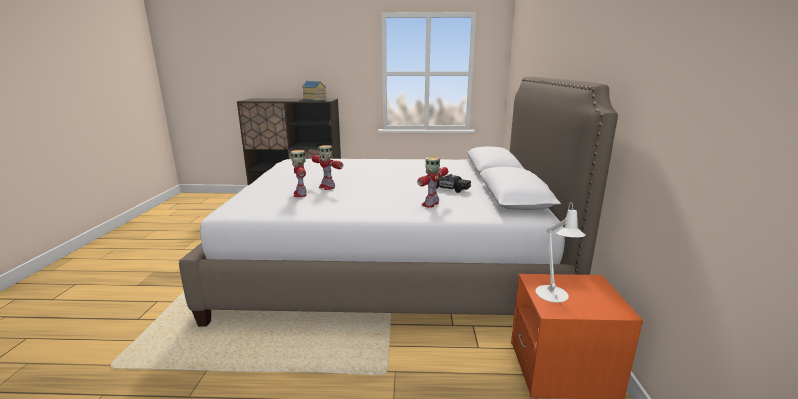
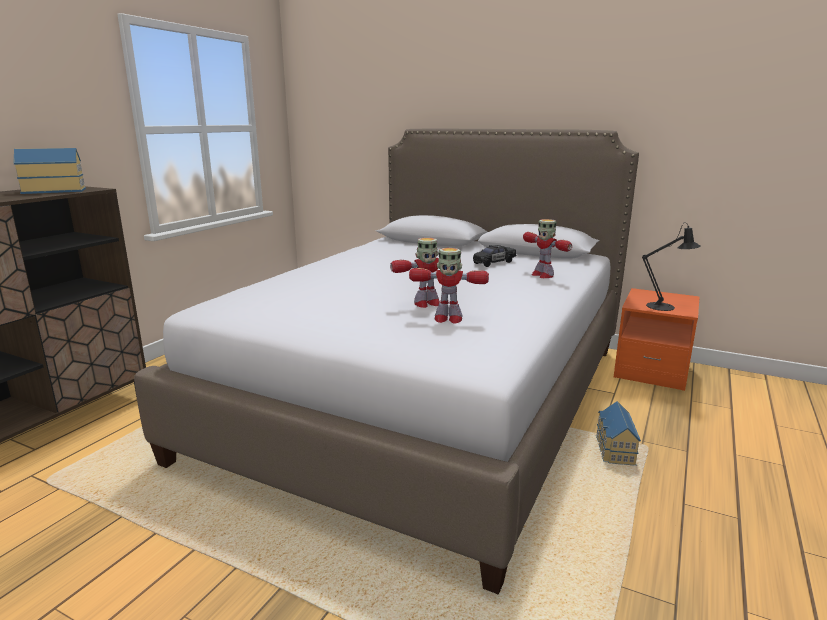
camera: 65 degrees left, 0 degrees up
white table lamp [535,202,586,303] -> black table lamp [642,222,701,311]
none -> toy house [596,401,641,466]

